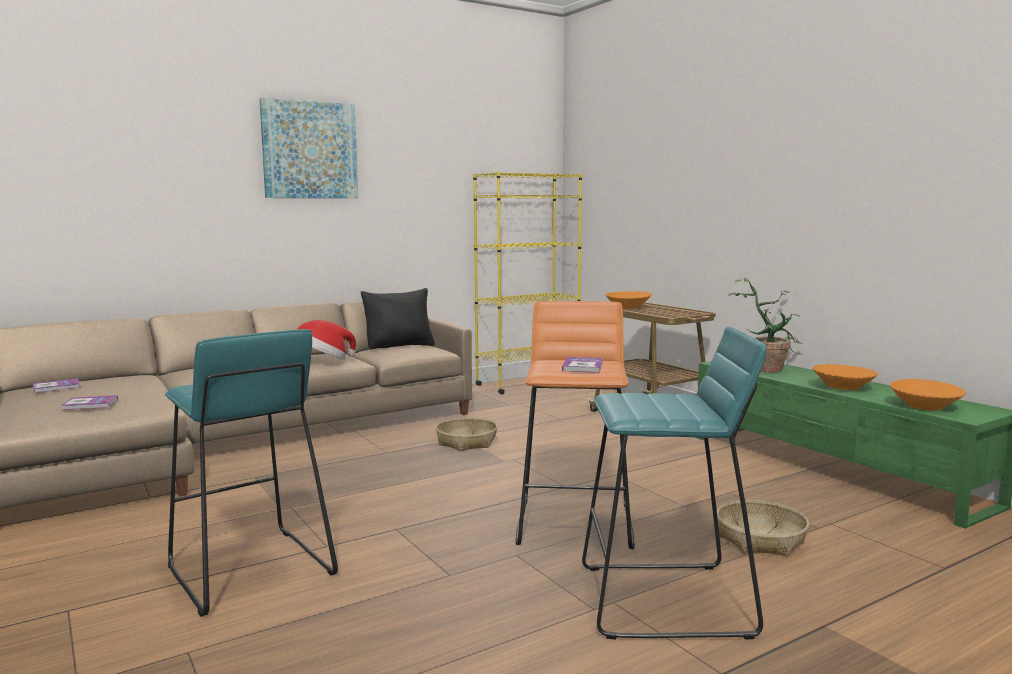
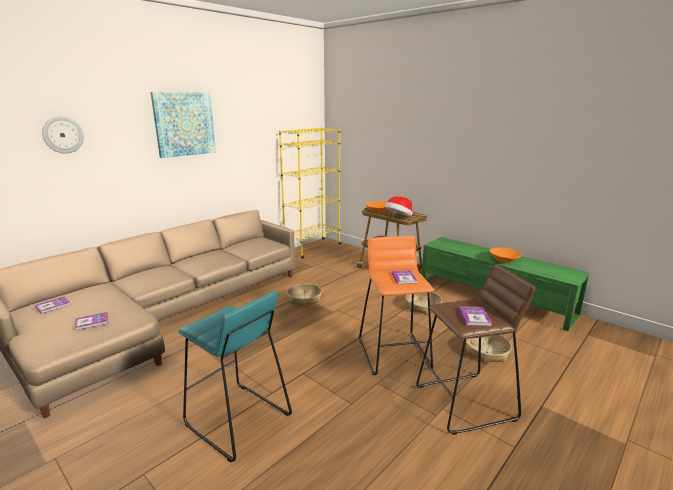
camera: 15 degrees left, 10 degrees up
hat [295,320,356,360] -> hat moved to [385,196,413,217]
black pillow [361,288,435,350] -> none
turquoise stool [582,326,767,640] -> brown stool [416,264,535,435]
potted plant [728,278,803,373] -> none
orange bowl [890,379,966,411] -> none
none -> wall clock [42,116,84,154]
none -> basket [406,292,442,315]
none -> book [459,306,492,326]

